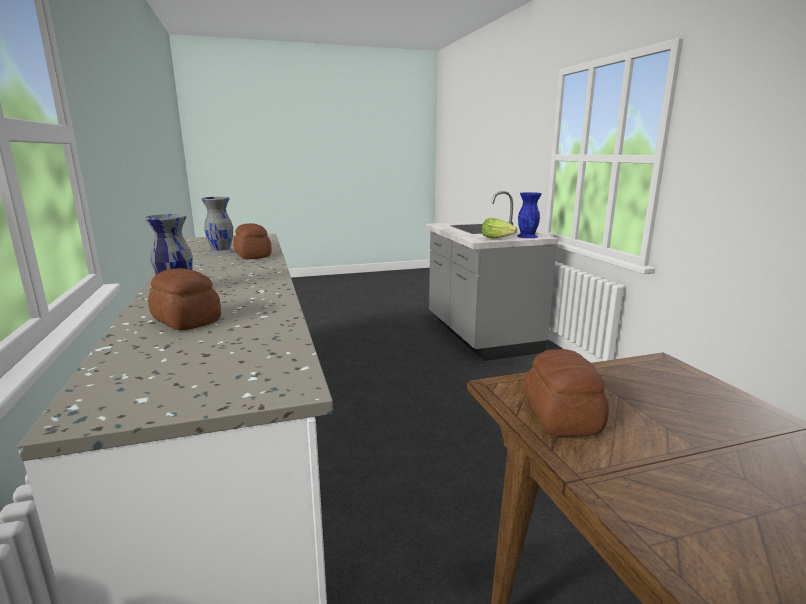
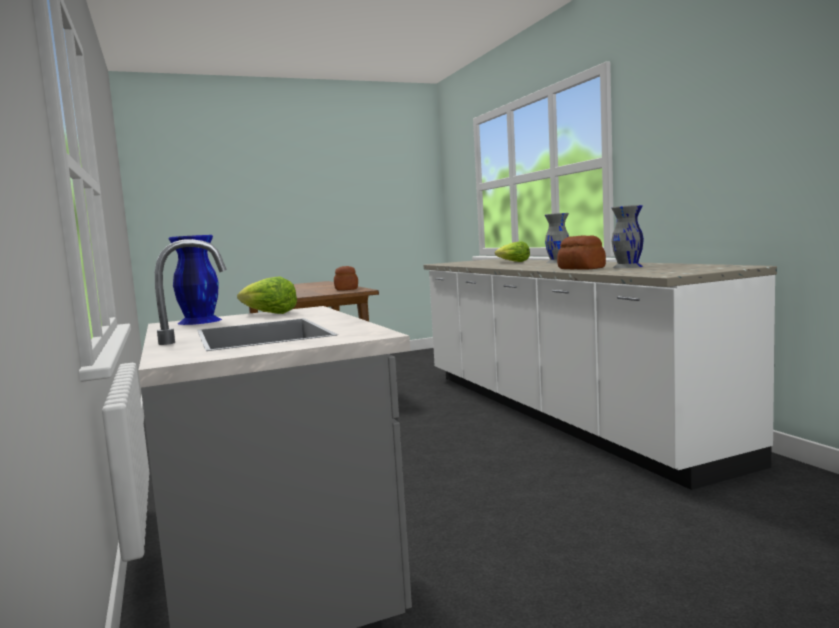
camera: 175 degrees right, 10 degrees down
bread [148,268,221,330] -> lettuce [495,241,530,262]

